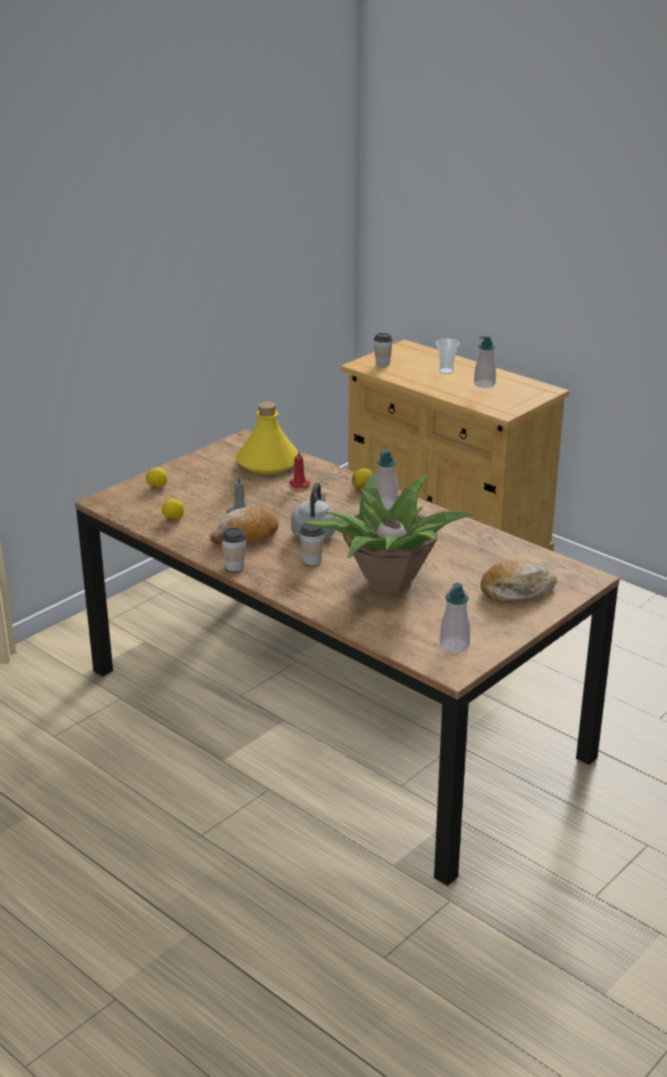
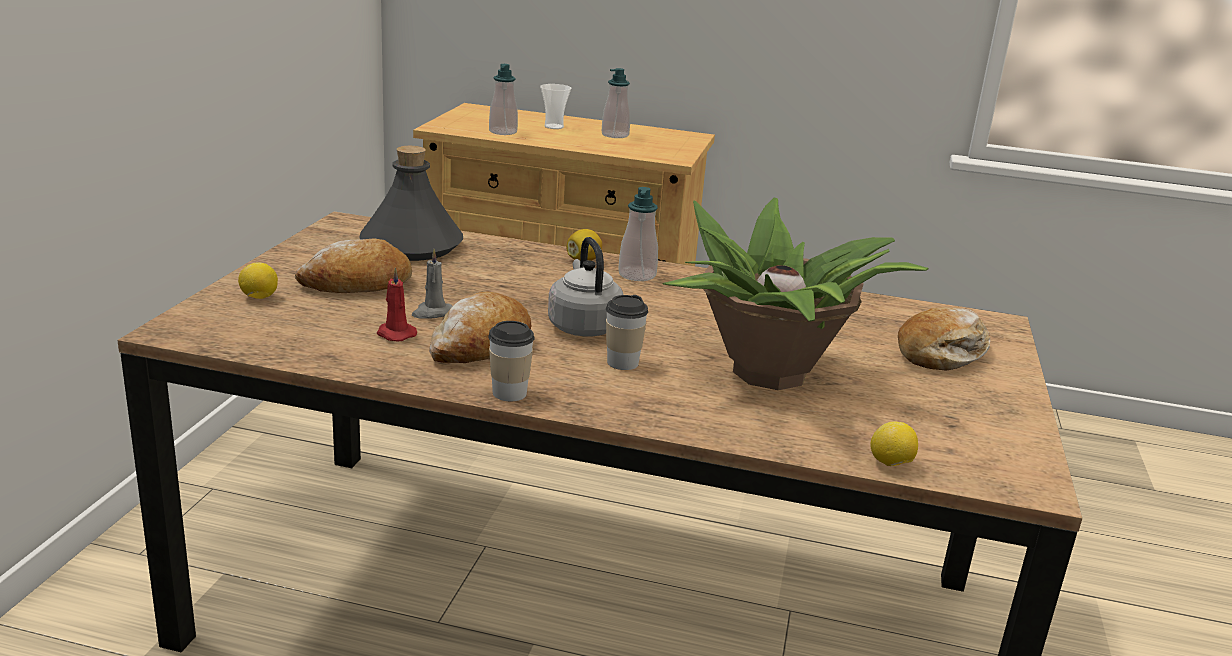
camera: 30 degrees left, 5 degrees down
lemon [162,498,184,520] -> lemon moved to [870,421,918,466]
yellow bottle [236,401,298,474] -> grey bottle [359,146,463,261]
red candle [289,450,310,489] -> red candle moved to [377,267,417,341]
cup [374,333,393,366] -> none
soap dispenser [440,583,470,653] -> soap dispenser moved to [489,64,518,135]
none -> bread [295,238,412,293]

